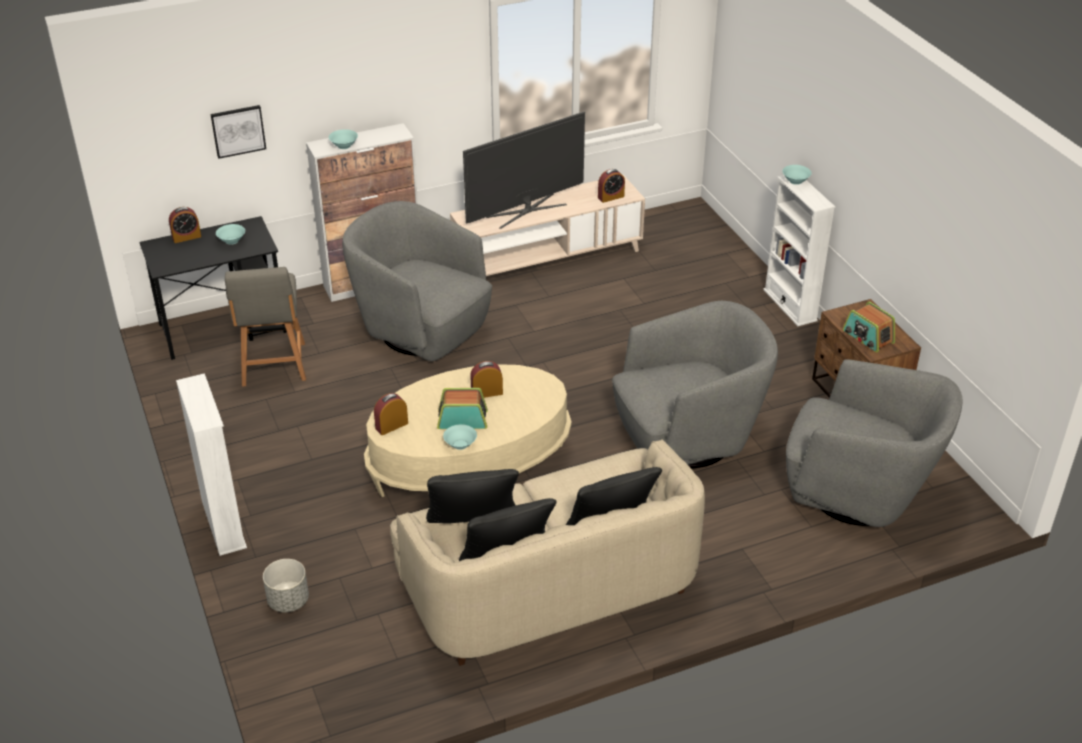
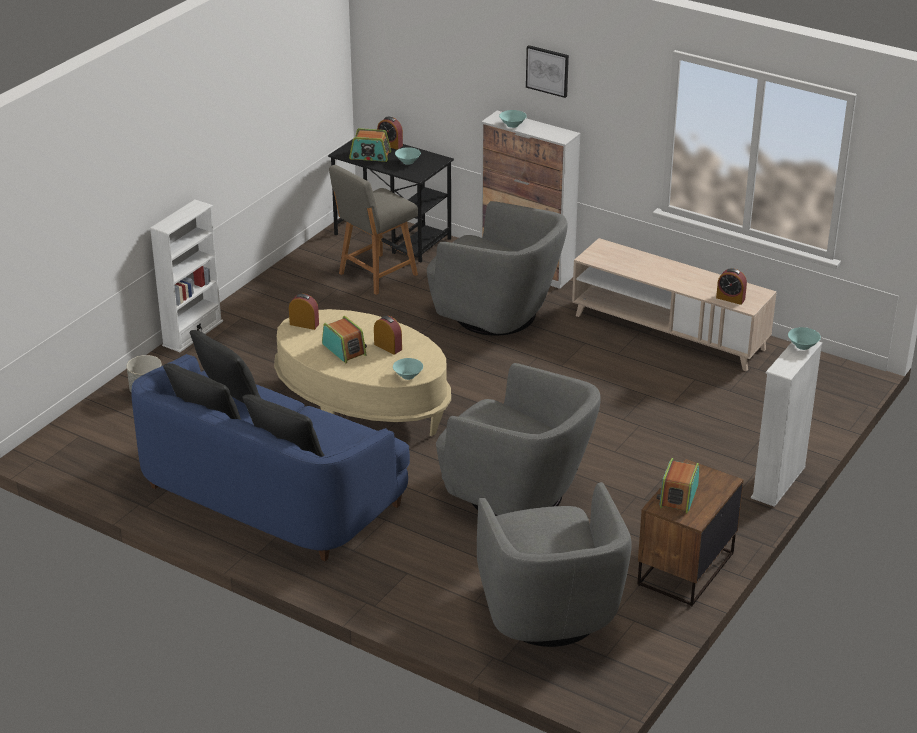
camera: 55 degrees right, 5 degrees down
picture [211,105,266,159] -> picture moved to [526,45,569,98]
grey armchair [342,201,492,361] -> grey armchair turned 120 degrees clockwise [426,201,568,336]
beige sofa [390,439,705,666] -> blue sofa [131,354,410,561]
turquoise bowl [443,424,477,450] -> turquoise bowl moved to [393,358,423,380]
television [463,111,585,229] -> none
none -> radio [349,128,391,162]

